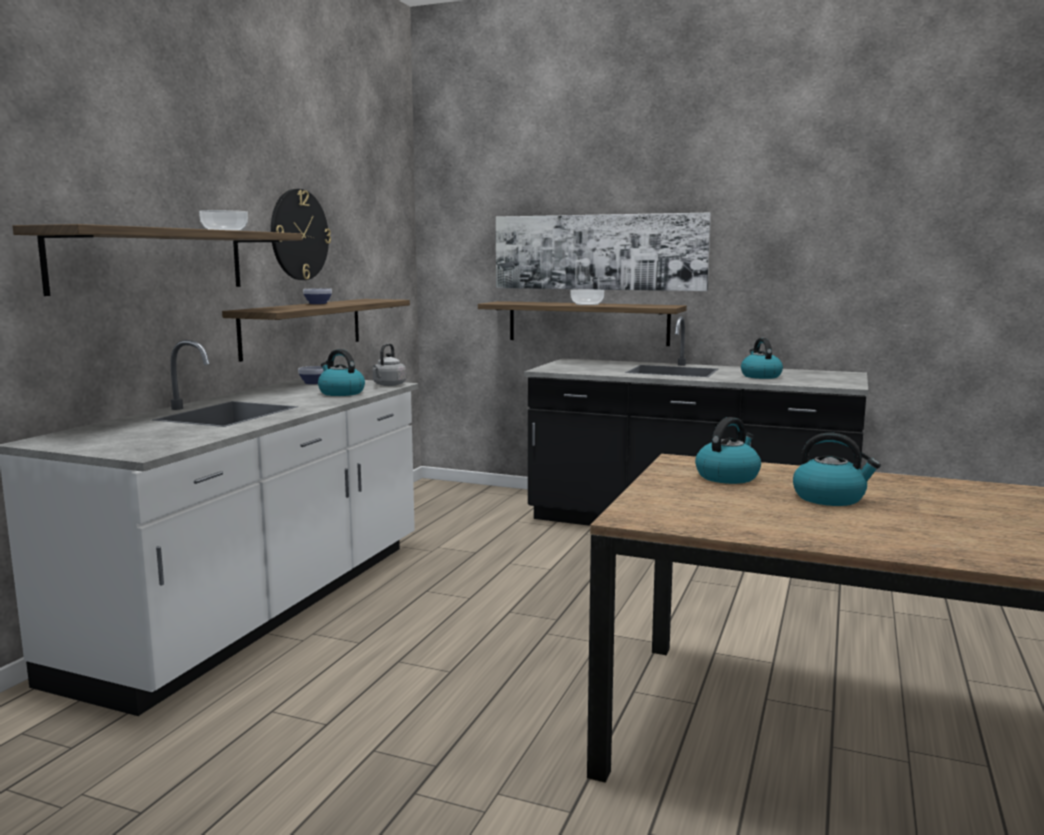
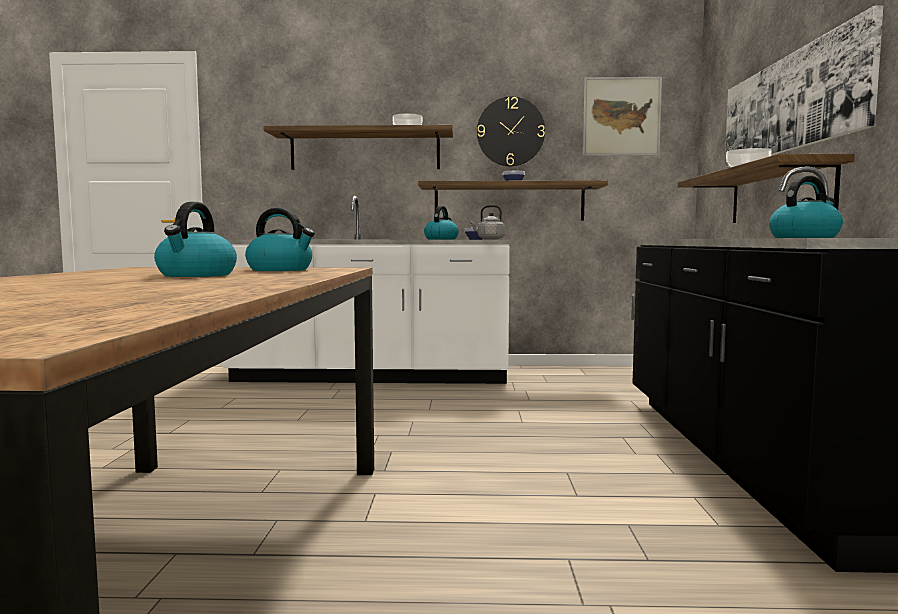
camera: 70 degrees right, 5 degrees down
none -> picture [582,77,662,156]

